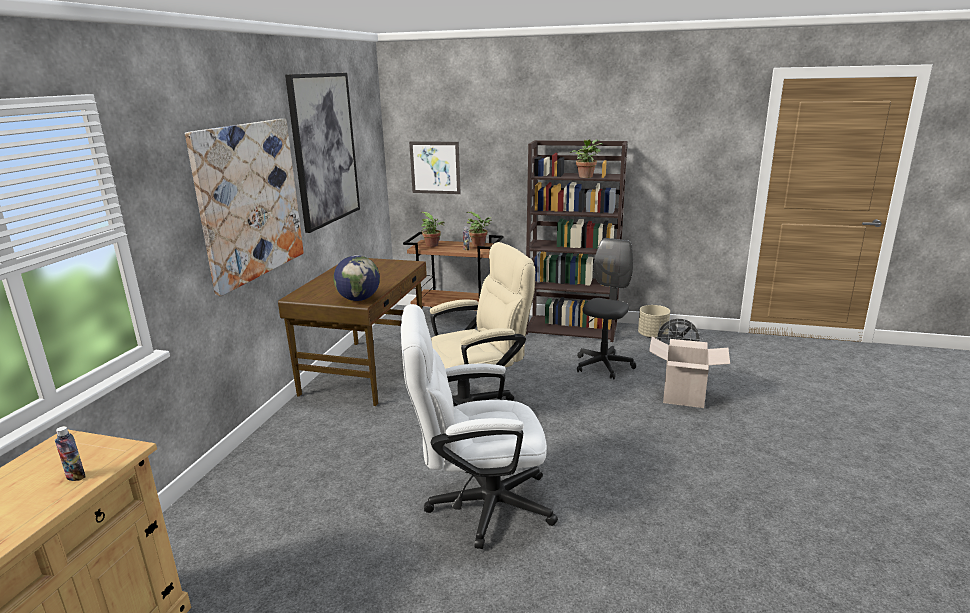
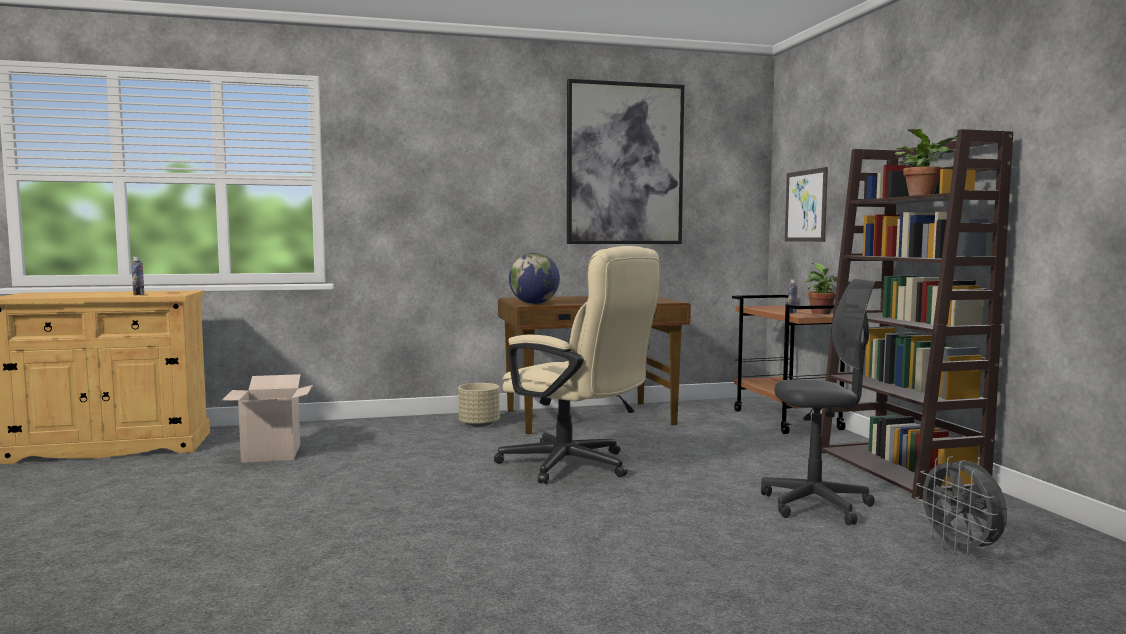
camera: 60 degrees right, 15 degrees down
picture [185,119,304,296] -> none
white office chair [401,304,558,549] -> none
potted plant [421,212,445,247] -> none
beige planter [638,305,670,338] -> beige planter moved to [458,383,500,427]
cardboard box [649,337,730,408] -> cardboard box moved to [222,374,313,463]

